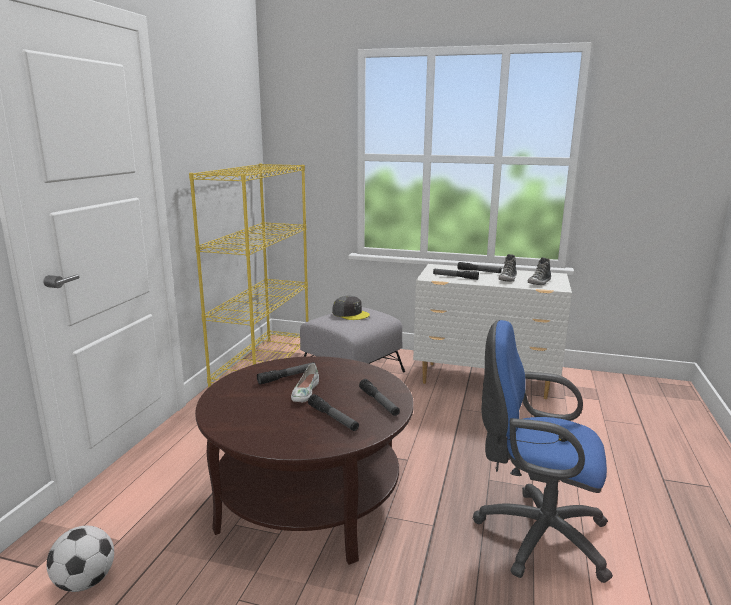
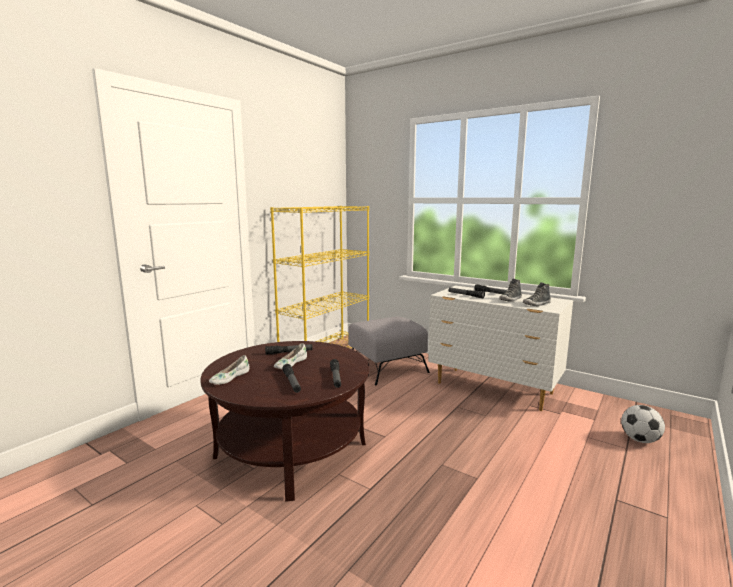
camera: 20 degrees right, 5 degrees down
football [47,526,114,592] -> football moved to [621,405,665,443]
grey cap [332,296,370,320] -> none
blue office chair [473,320,613,583] -> none
none -> white shoe [209,355,249,385]

